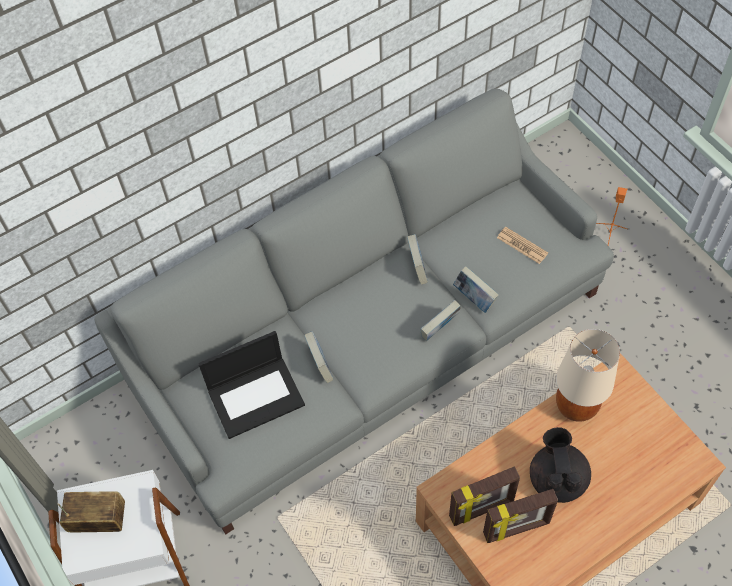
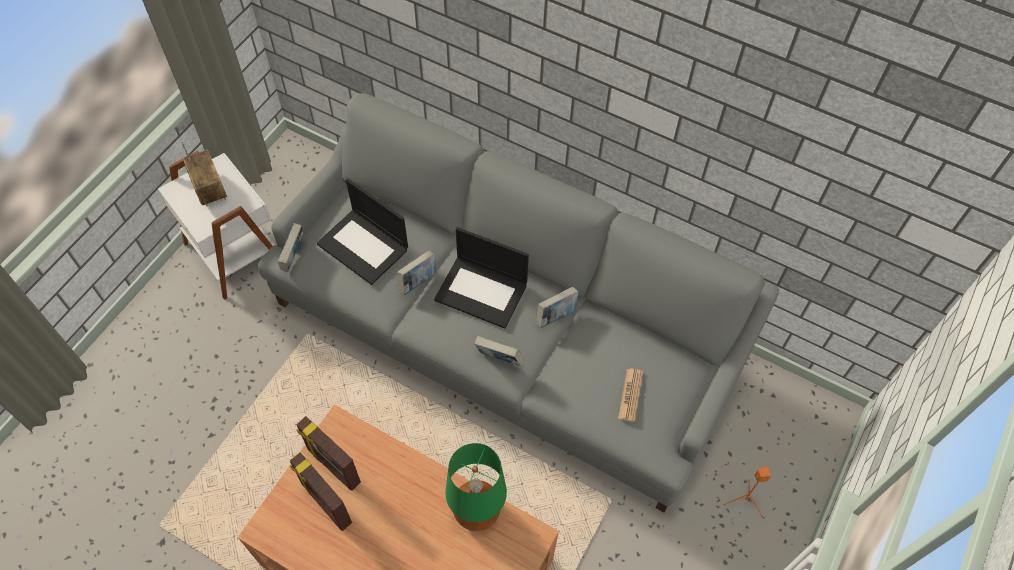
camera: 60 degrees right, 0 degrees up
book [453,266,499,313] -> book moved to [278,223,303,272]
black teapot [530,427,591,503] -> none
beige table lamp [556,329,620,422] -> green table lamp [445,443,507,531]
none -> laptop [434,227,529,329]

